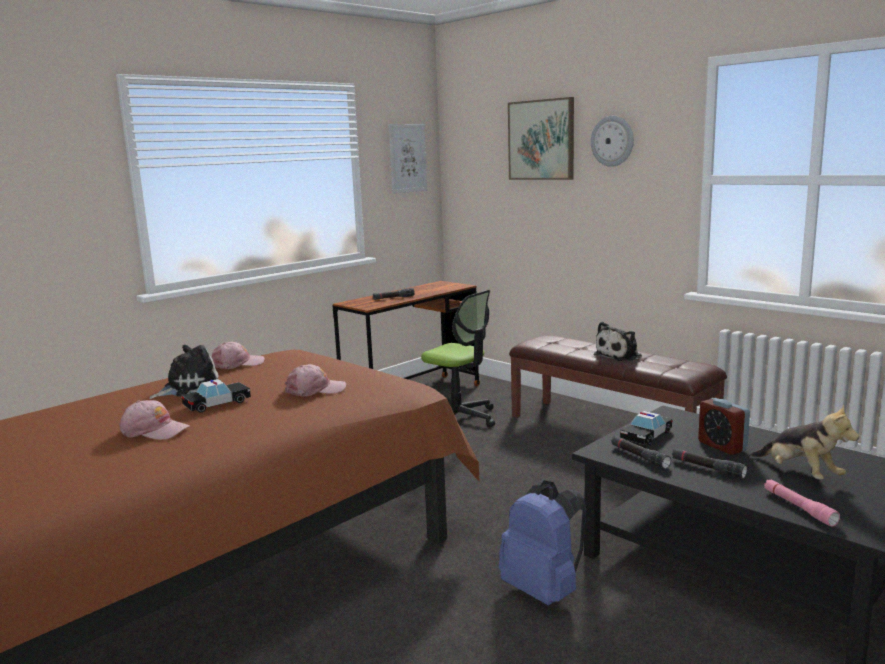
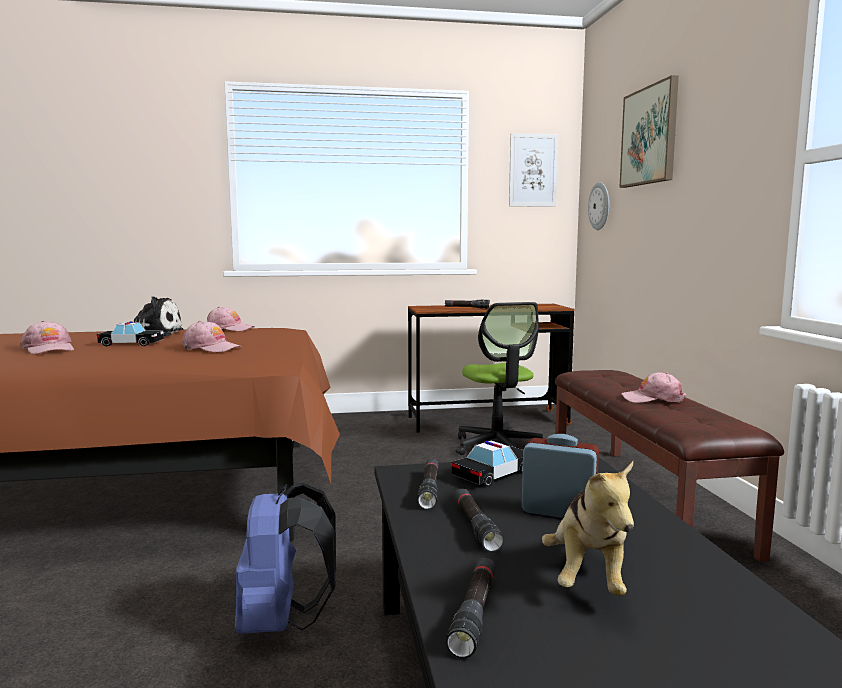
camera: 35 degrees right, 5 degrees down
wall clock [591,116,634,167] -> wall clock moved to [588,182,609,230]
plush toy [594,322,642,361] -> pink cap [621,372,686,403]
toy car [620,411,672,445] -> toy car turned 150 degrees clockwise [452,441,523,487]
alarm clock [698,398,750,455] -> alarm clock turned 105 degrees clockwise [522,434,599,518]
pink flashlight [764,480,840,526] -> black flashlight [446,557,495,658]

